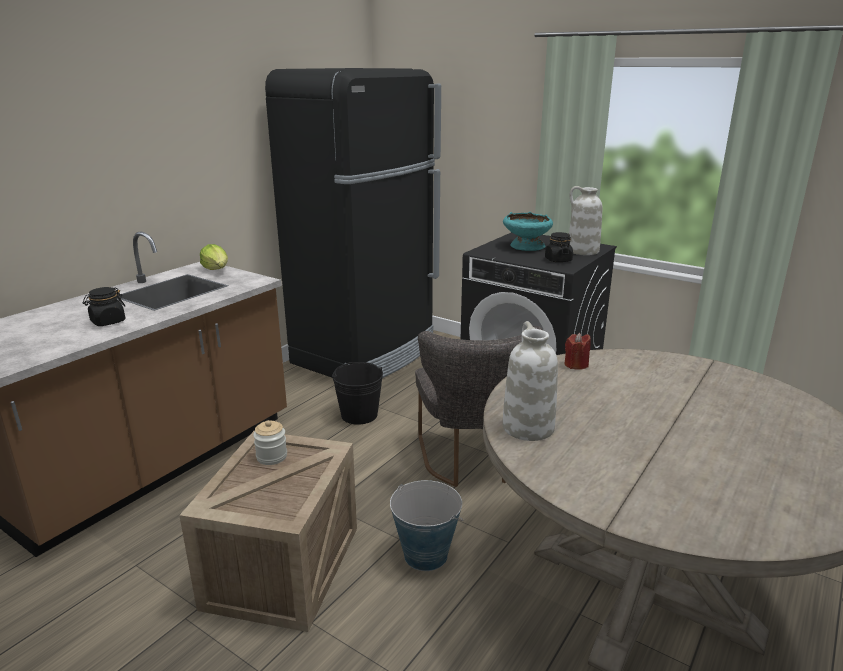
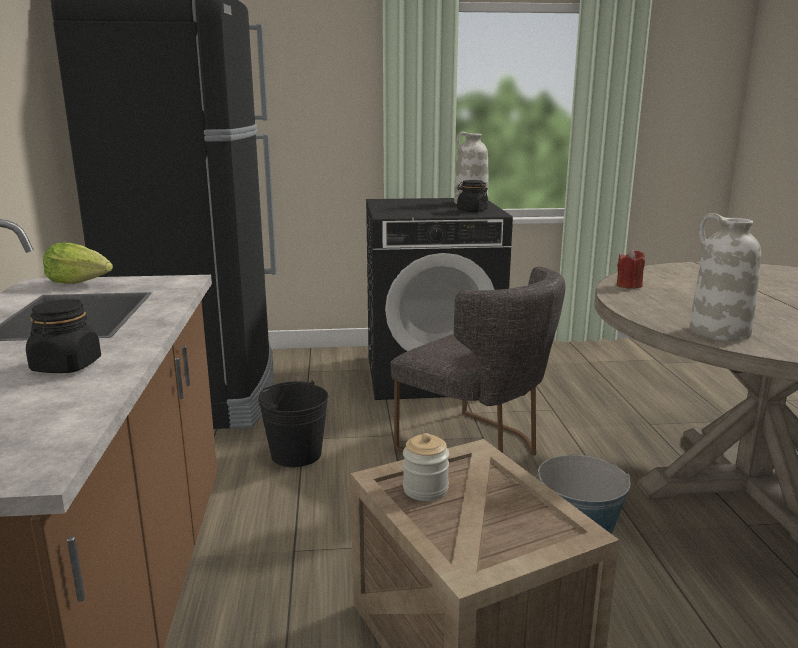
camera: 40 degrees left, 5 degrees down
turquoise bowl [503,212,553,251] -> none

